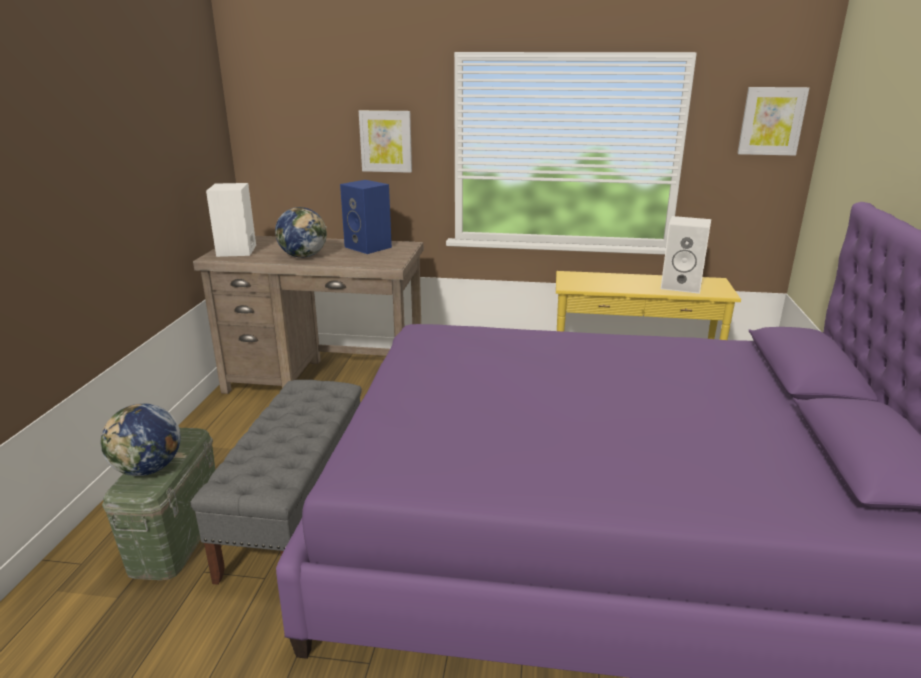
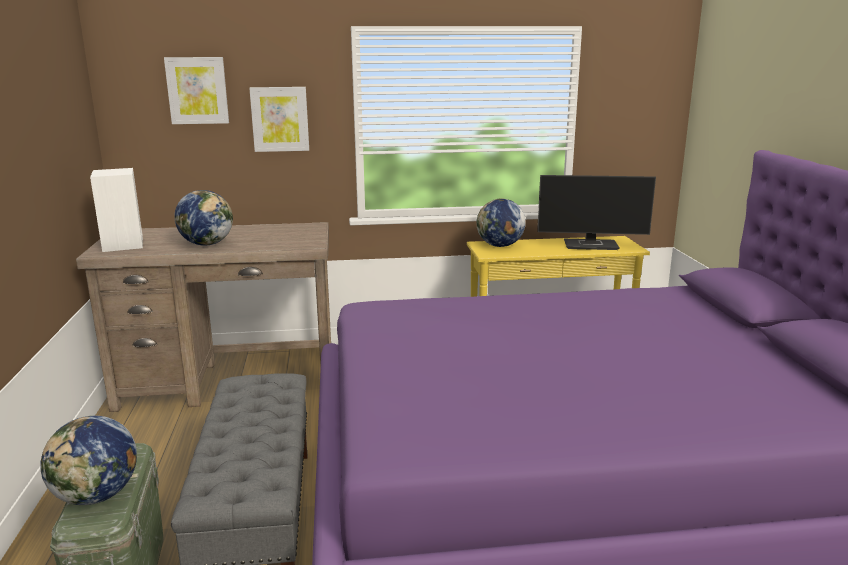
camera: 15 degrees left, 5 degrees down
blue speaker [340,180,392,254] -> none
white speaker [661,216,711,294] -> monitor [537,175,656,250]
picture [737,87,809,156] -> picture moved to [164,57,229,124]
none -> globe [476,199,526,247]

